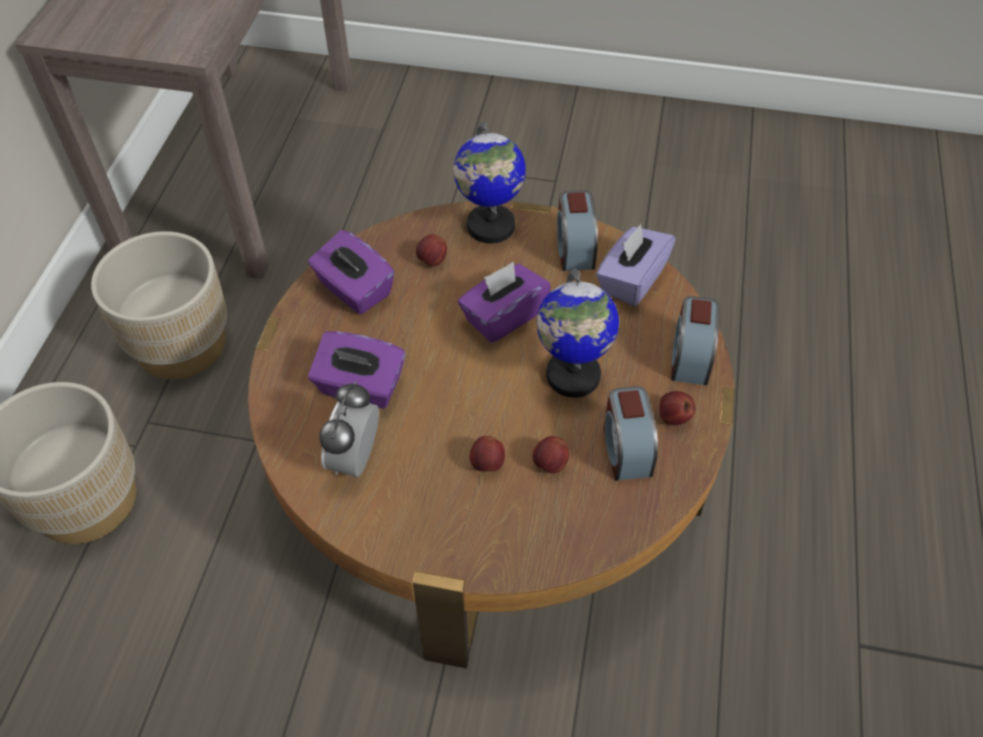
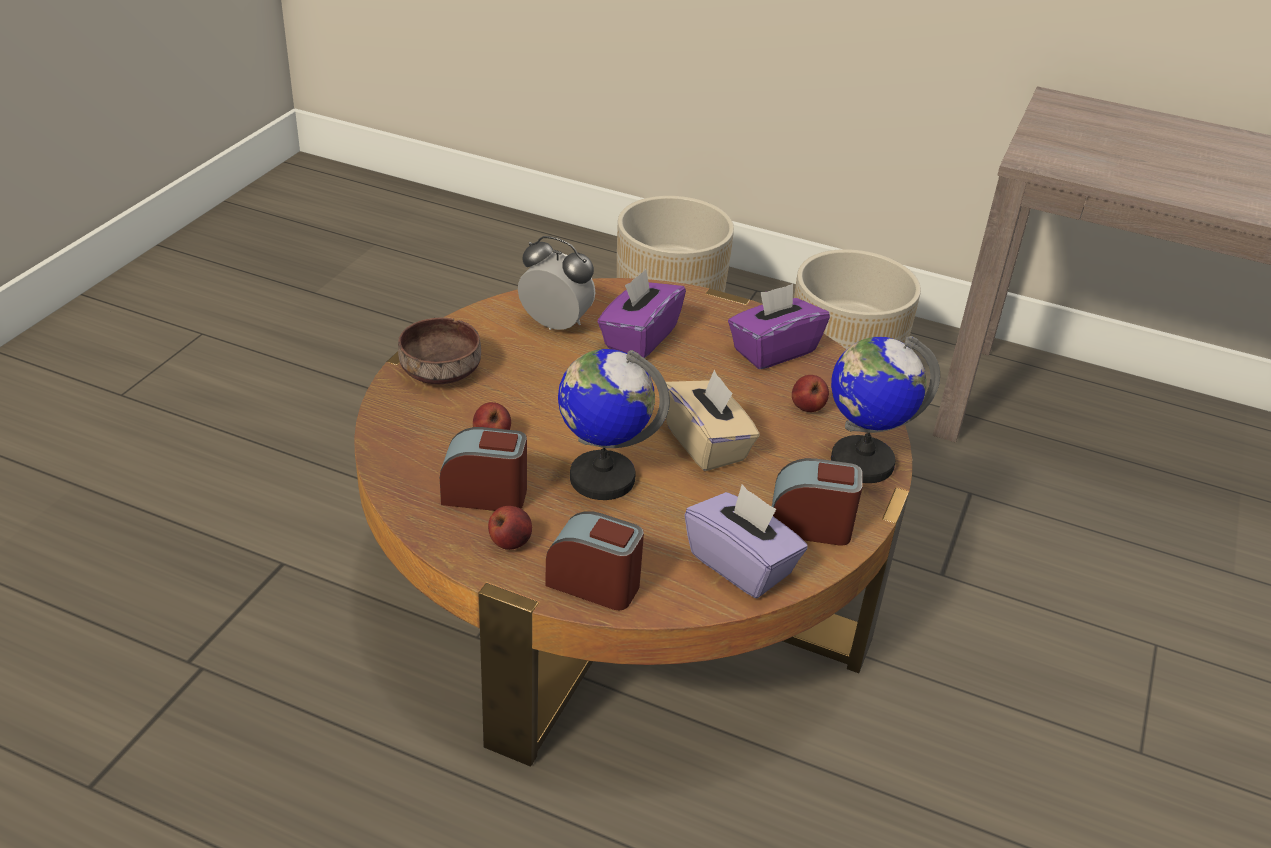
camera: 100 degrees right, 15 degrees down
purple tissue box [458,262,551,343] -> beige tissue box [666,369,760,471]
apple [470,436,505,471] -> none
none -> brown bowl [398,317,481,384]

